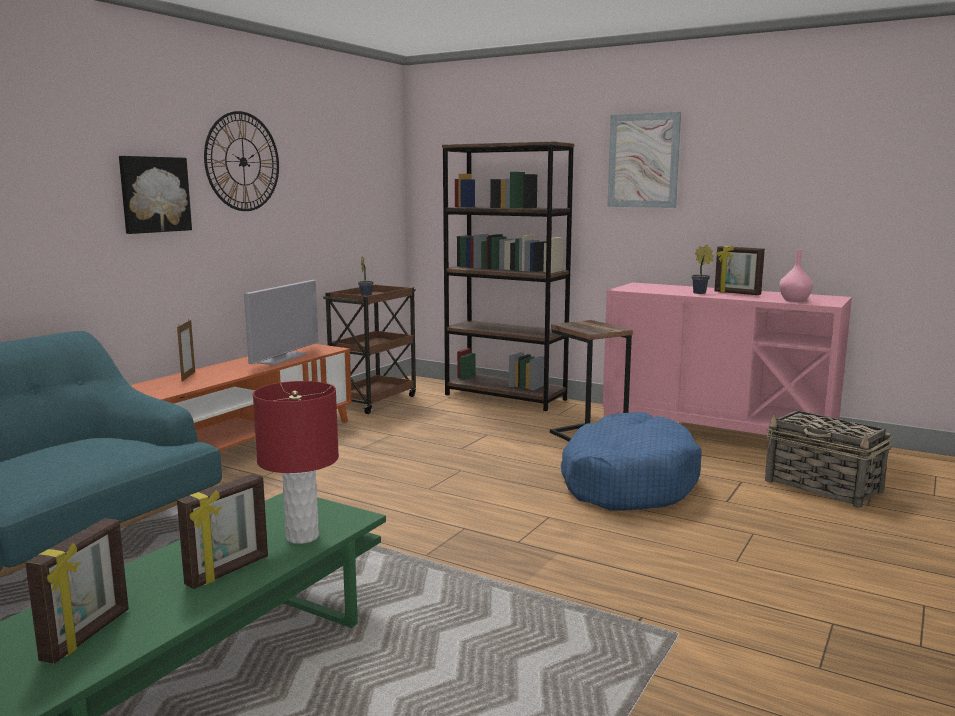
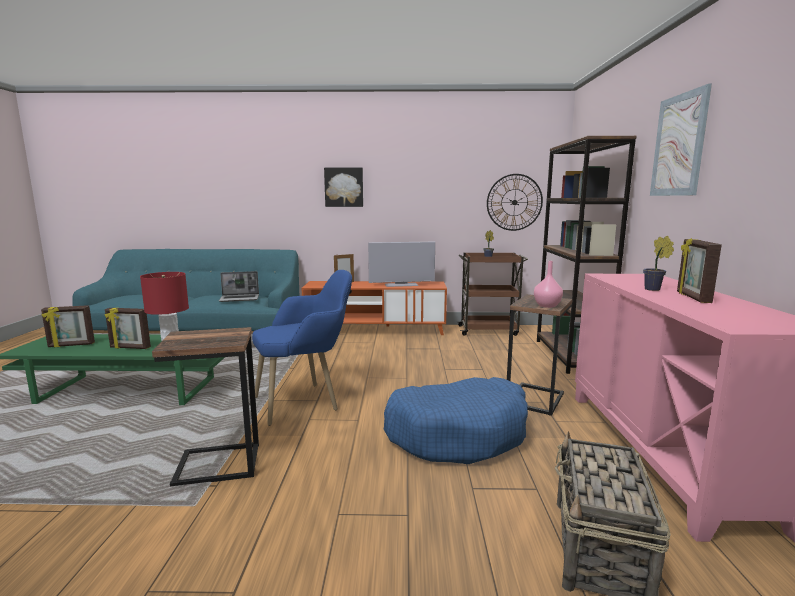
camera: 60 degrees right, 0 degrees up
wall clock [204,111,279,211] -> wall clock moved to [487,174,543,231]
pink vase [779,250,813,302] -> pink vase moved to [534,261,563,308]
none -> side table [152,327,259,486]
none -> laptop [219,271,259,302]
none -> blue armchair [252,270,352,426]

